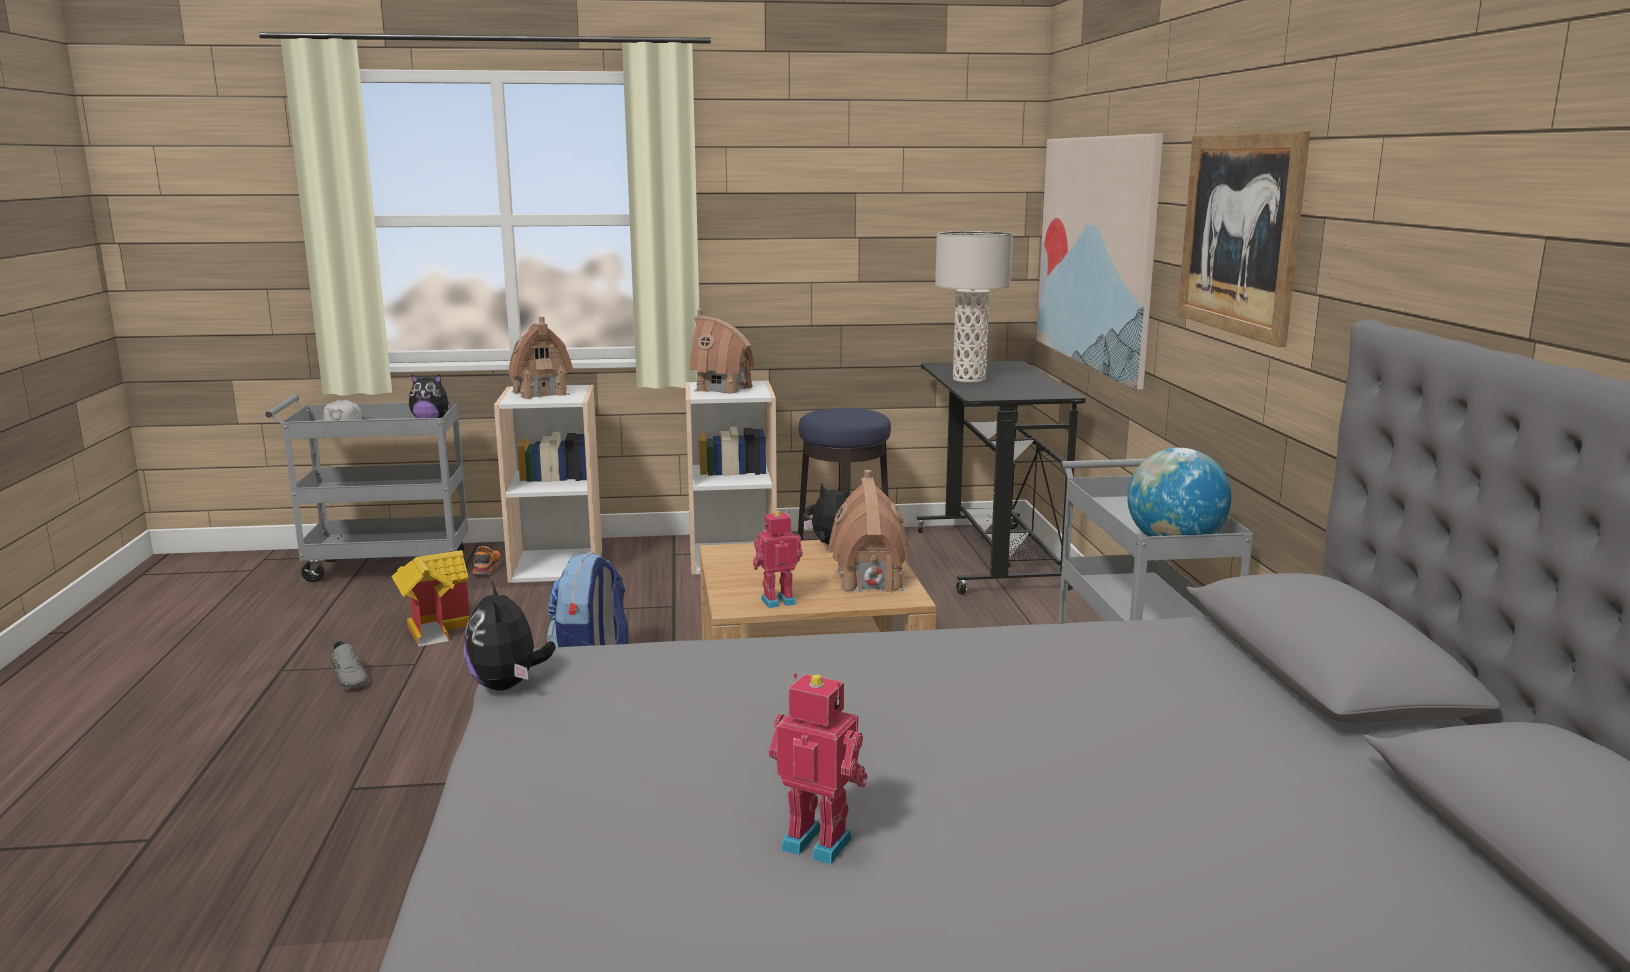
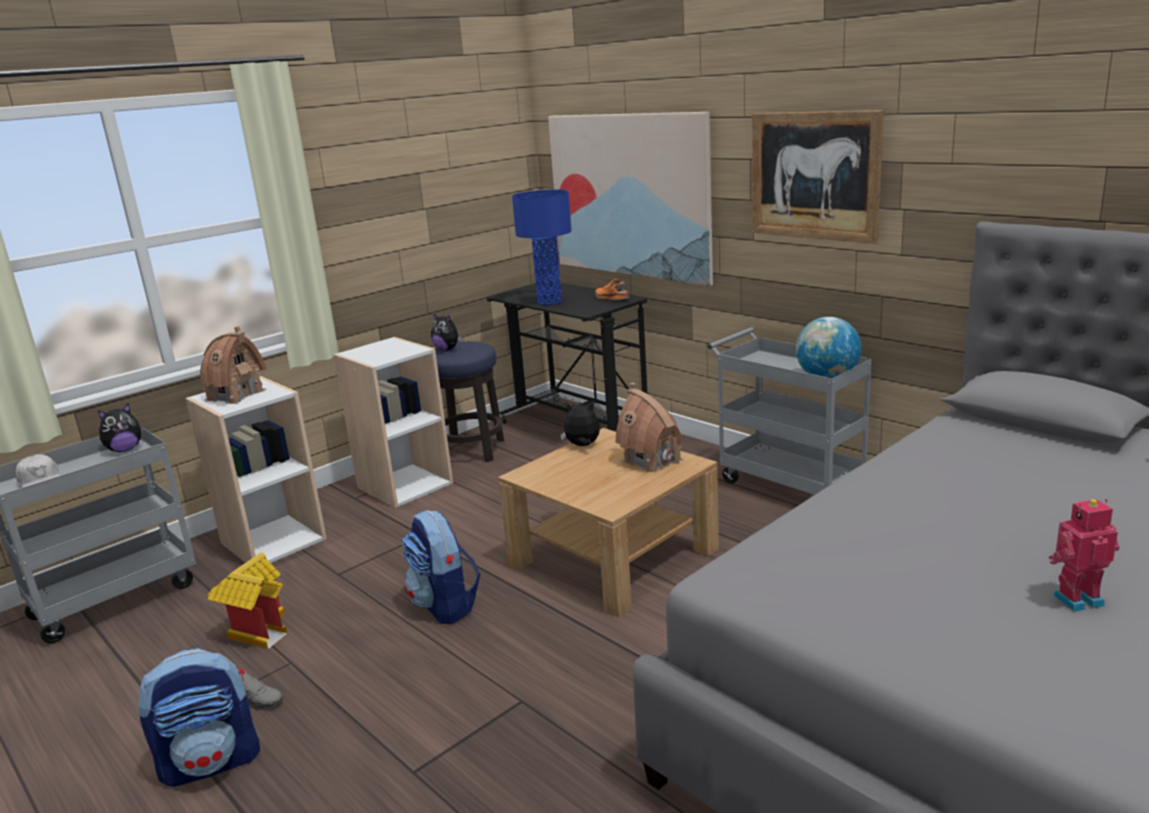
camera: 35 degrees left, 5 degrees up
plush toy [464,580,556,691] -> plush toy moved to [431,313,463,351]
orange shoe [472,546,501,574] -> orange shoe moved to [595,279,629,300]
toy house [690,309,754,394] -> none
toy robot [753,511,803,608] -> none
white table lamp [935,231,1013,383] -> blue table lamp [512,189,572,305]
none -> backpack [138,648,260,787]

